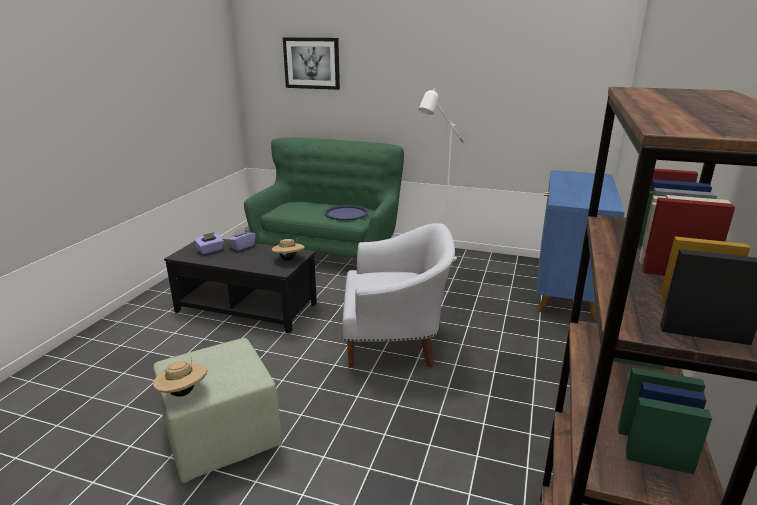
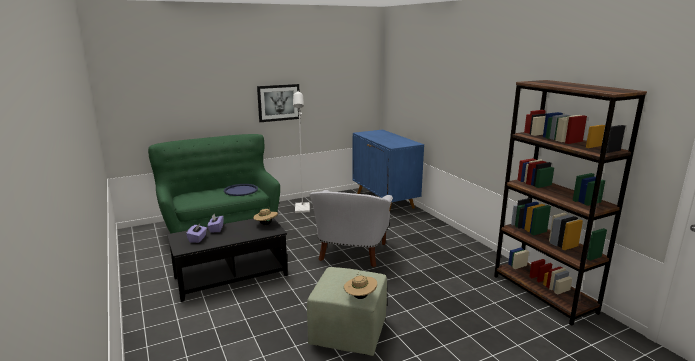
camera: 45 degrees left, 5 degrees down
picture [283,37,340,90] -> picture moved to [257,84,299,122]
white armchair [342,223,455,368] -> white armchair turned 150 degrees clockwise [309,190,393,267]

